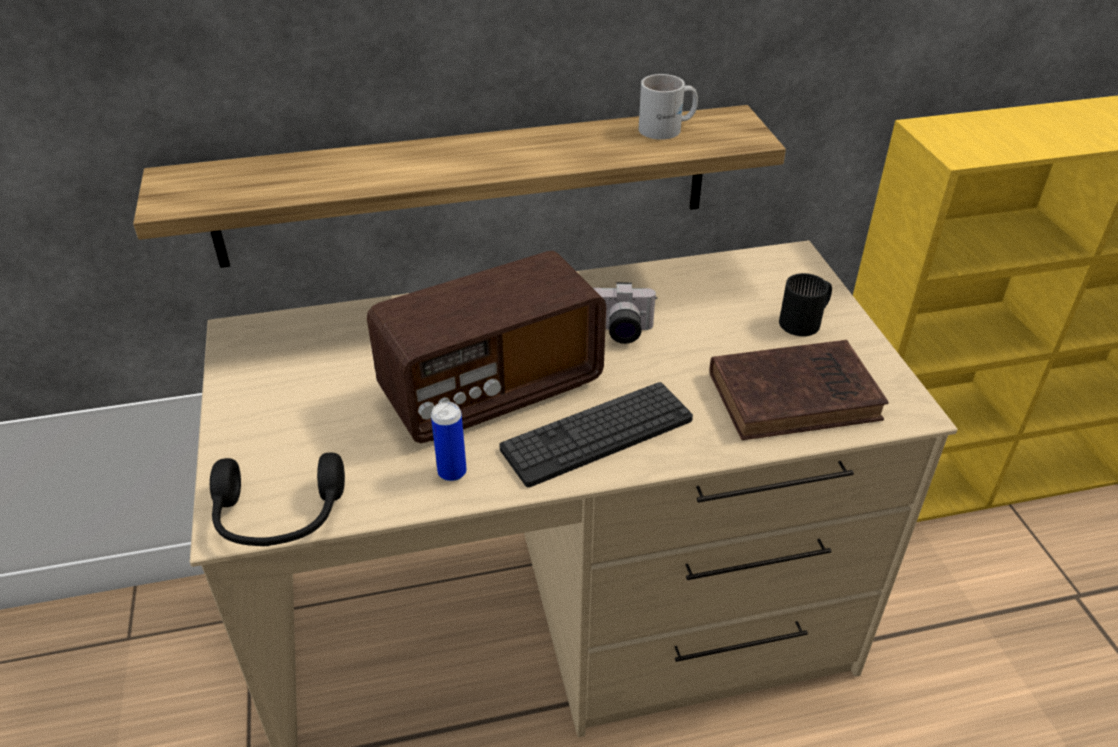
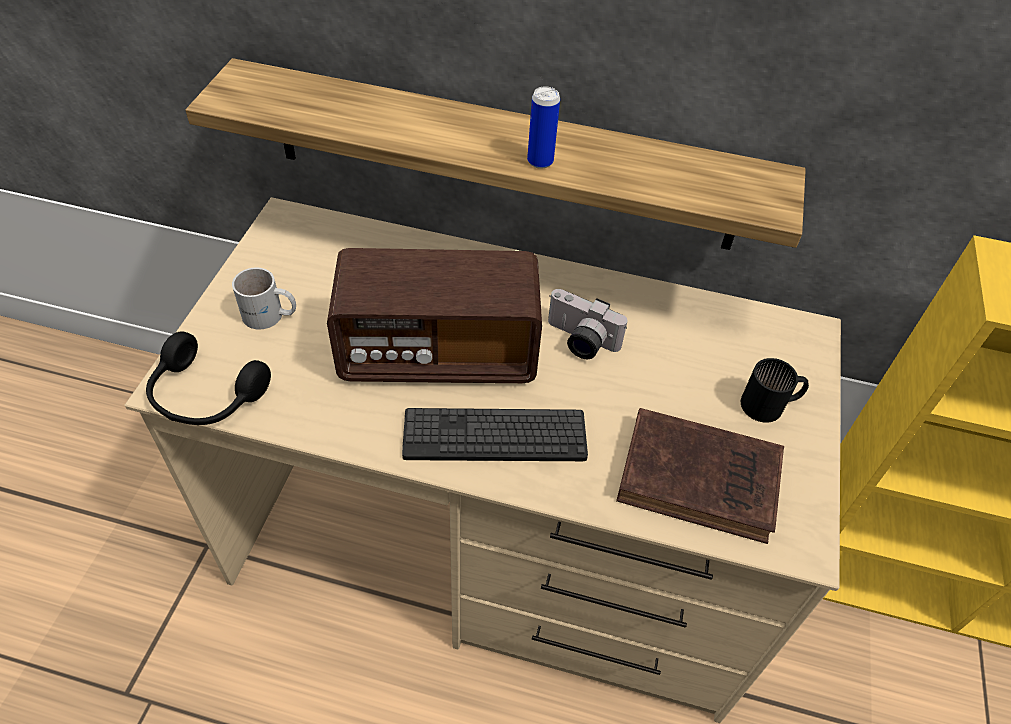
camera: 25 degrees right, 10 degrees up
can [431,402,467,481] -> can moved to [527,86,560,169]
white mug [638,74,698,140] -> white mug moved to [232,267,296,329]

